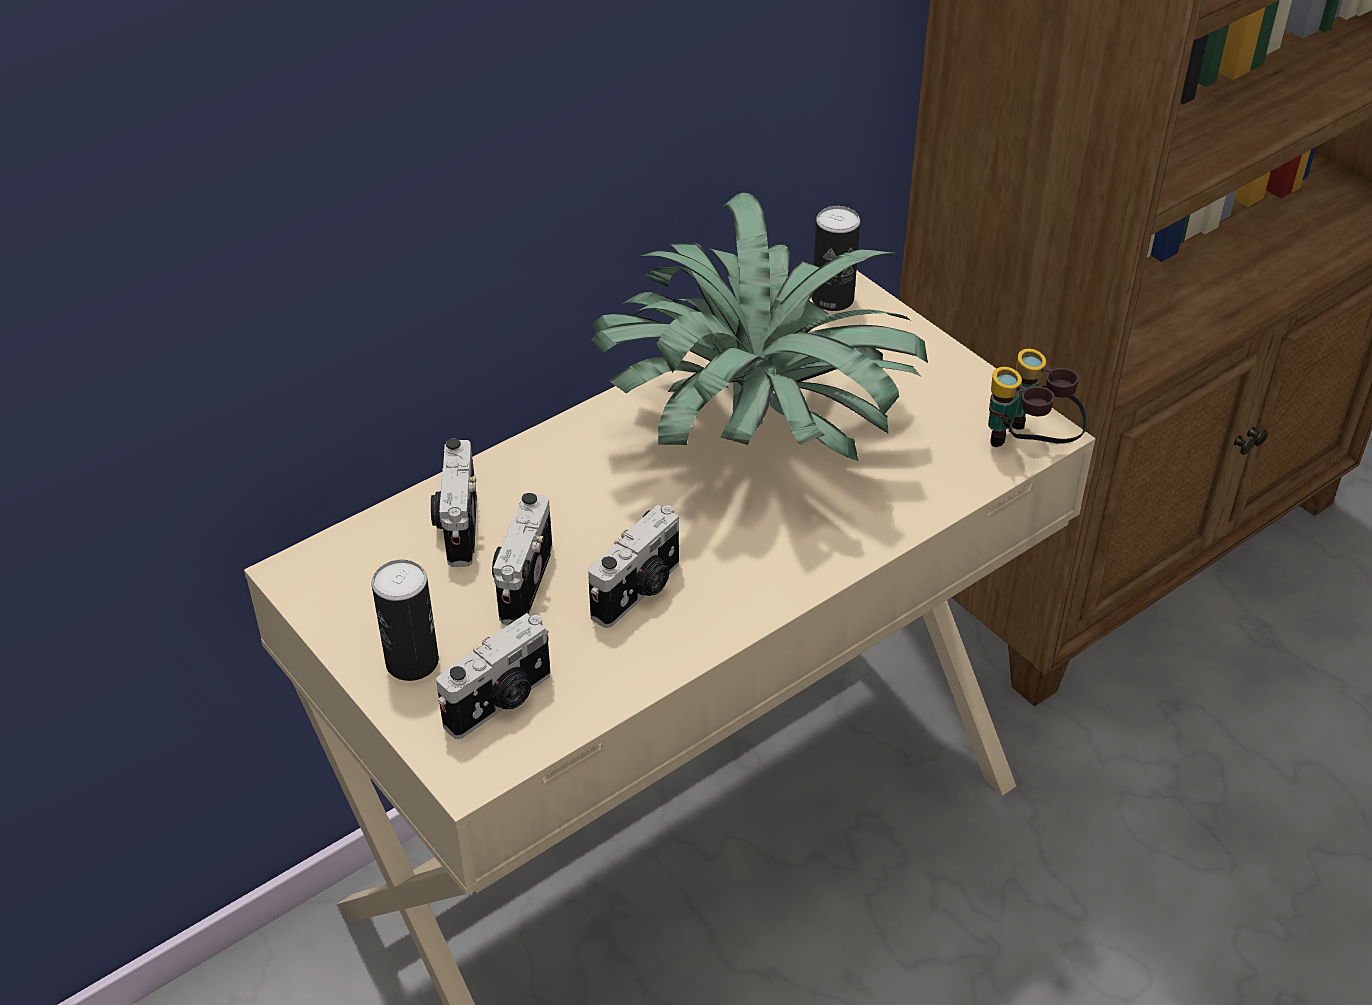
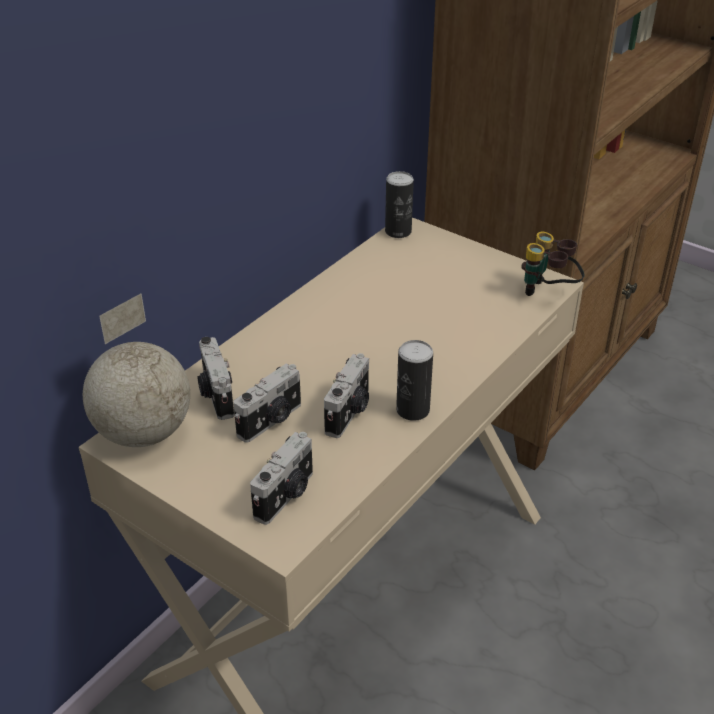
camera: 15 degrees left, 5 degrees down
can [372,559,439,681] -> can moved to [396,340,433,421]
camera [492,493,552,625] -> camera turned 135 degrees counterclockwise [233,363,301,443]
potted plant [591,193,928,461] -> none
none -> globe [83,294,190,447]

